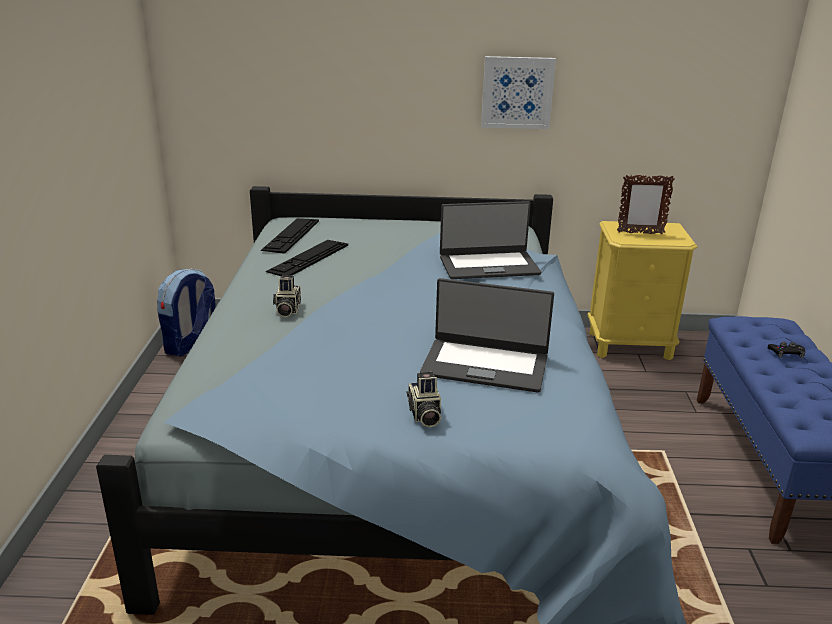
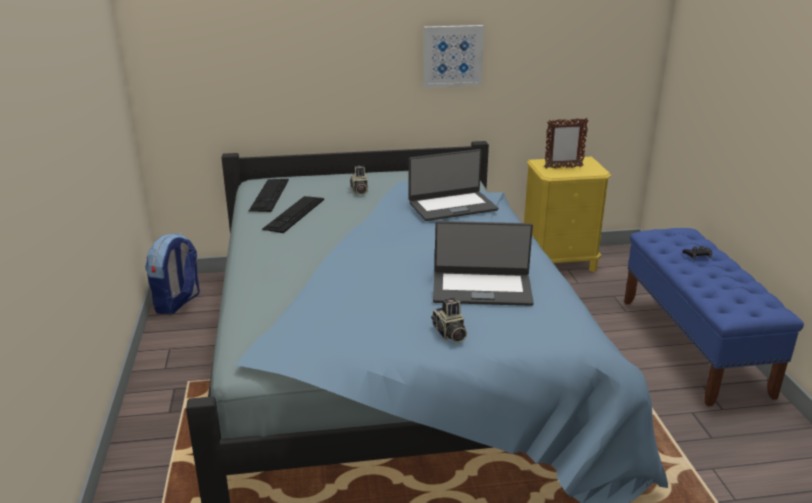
camera: 10 degrees left, 0 degrees up
camera [273,276,301,317] -> camera moved to [350,166,368,195]

